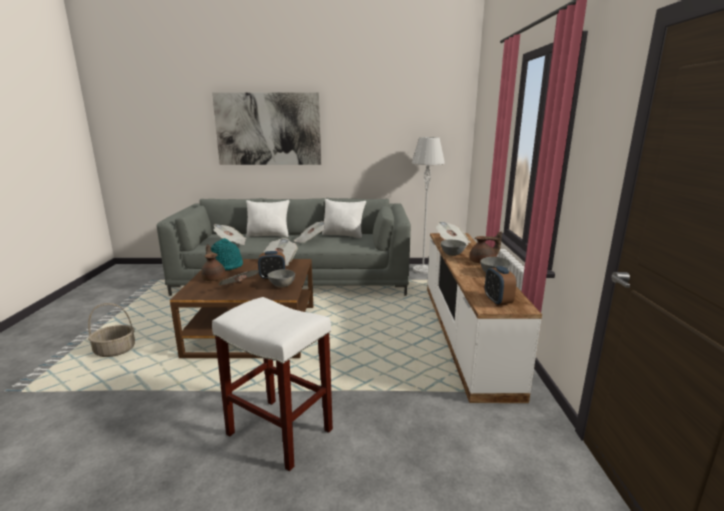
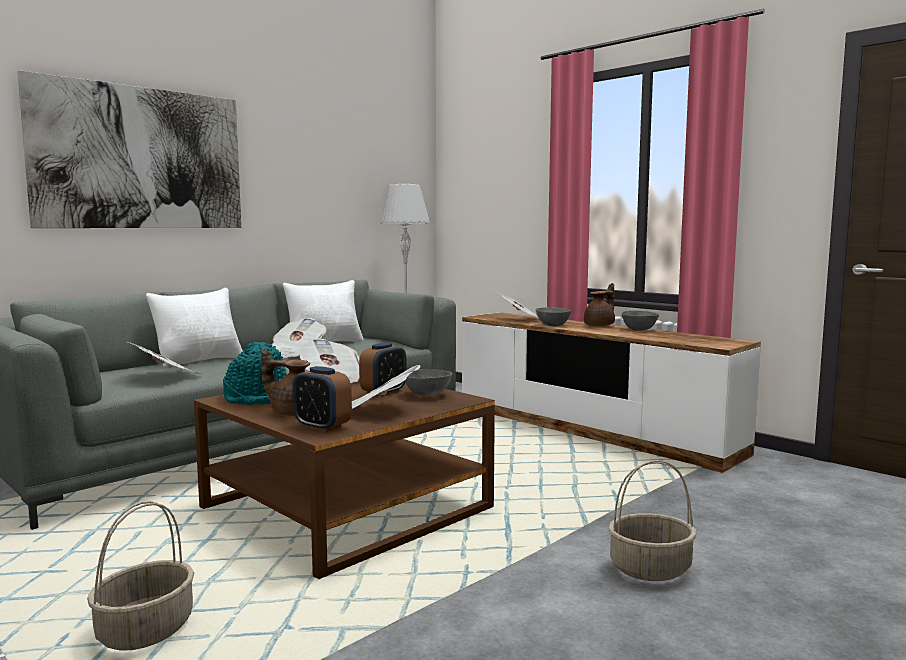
camera: 45 degrees left, 10 degrees down
white stool [212,297,333,471] -> basket [608,460,696,581]
alarm clock [485,266,516,306] -> alarm clock moved to [292,366,352,432]

